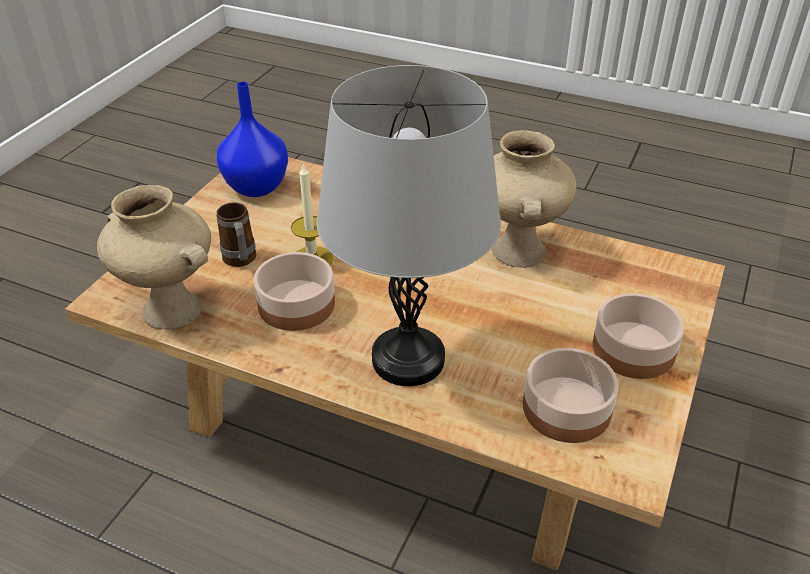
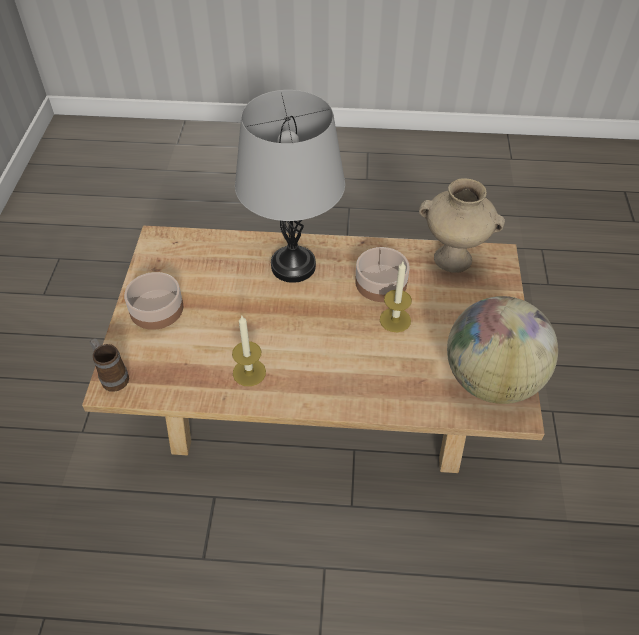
camera: 160 degrees right, 10 degrees up
mug [216,202,256,267] -> mug moved to [90,338,129,392]
blue vase [217,82,288,197] -> globe [447,296,558,404]
beige vase [492,130,576,268] -> candle [232,316,266,386]
bowl [523,348,618,443] -> none

